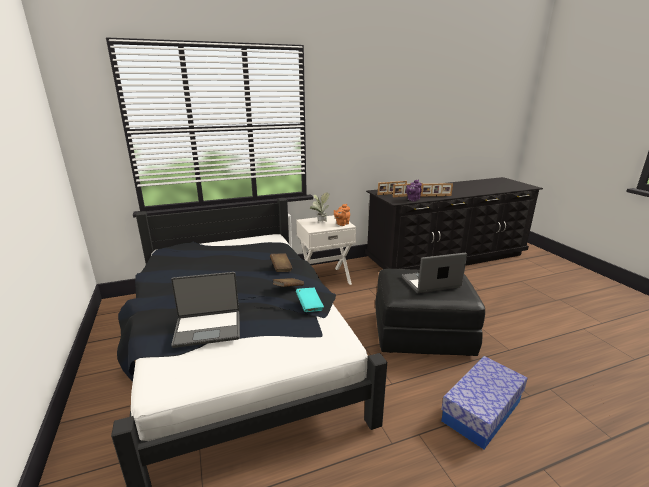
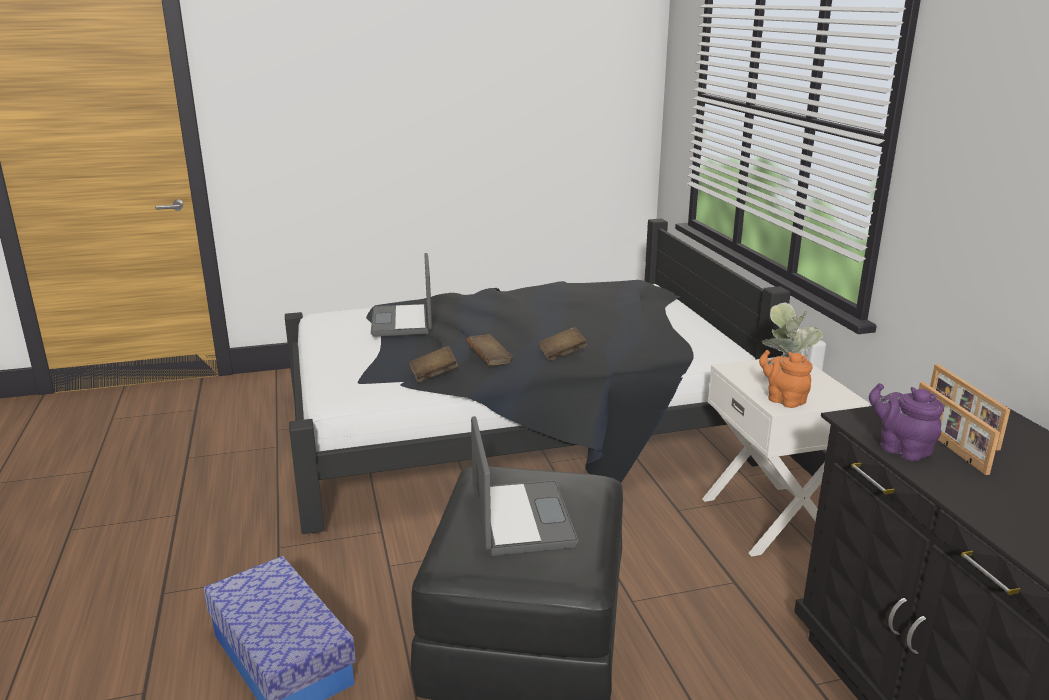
camera: 95 degrees right, 0 degrees up
turquoise book [296,288,324,312] -> brown book [409,346,458,382]
picture frame [421,183,453,196] -> none

